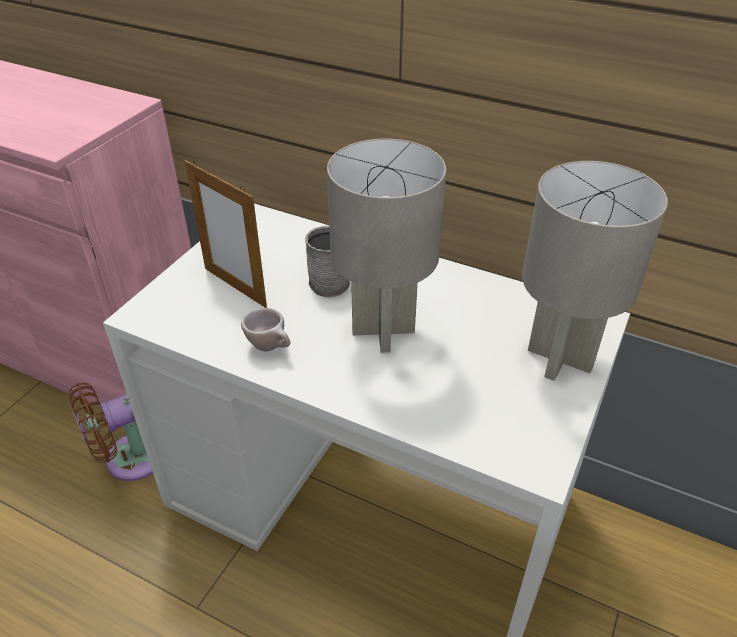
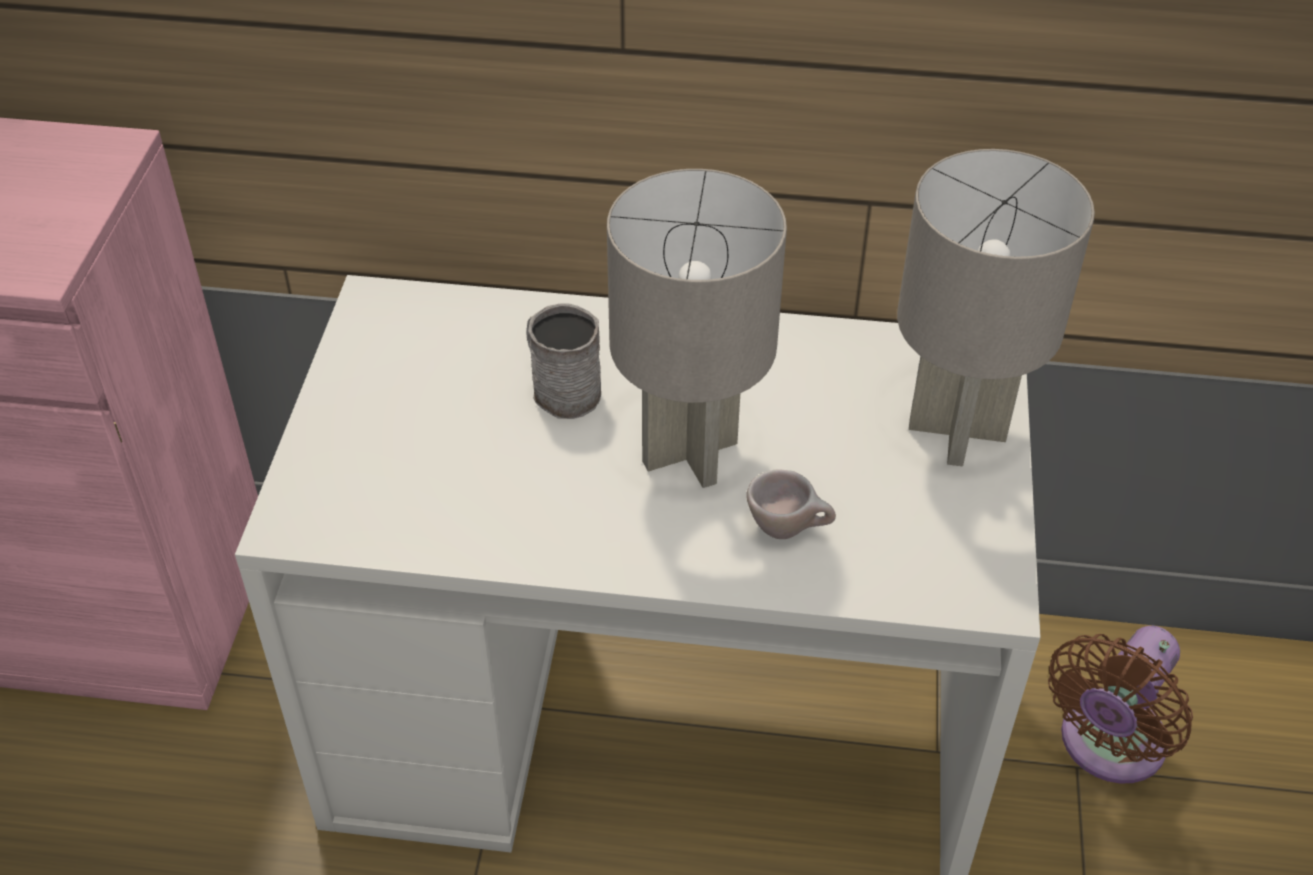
camera: 20 degrees left, 5 degrees up
brown fan [68,383,153,481] -> brown fan moved to [1048,626,1193,784]
picture frame [185,160,267,308] -> none
beige cup [241,308,290,351] -> beige cup moved to [746,469,836,539]

